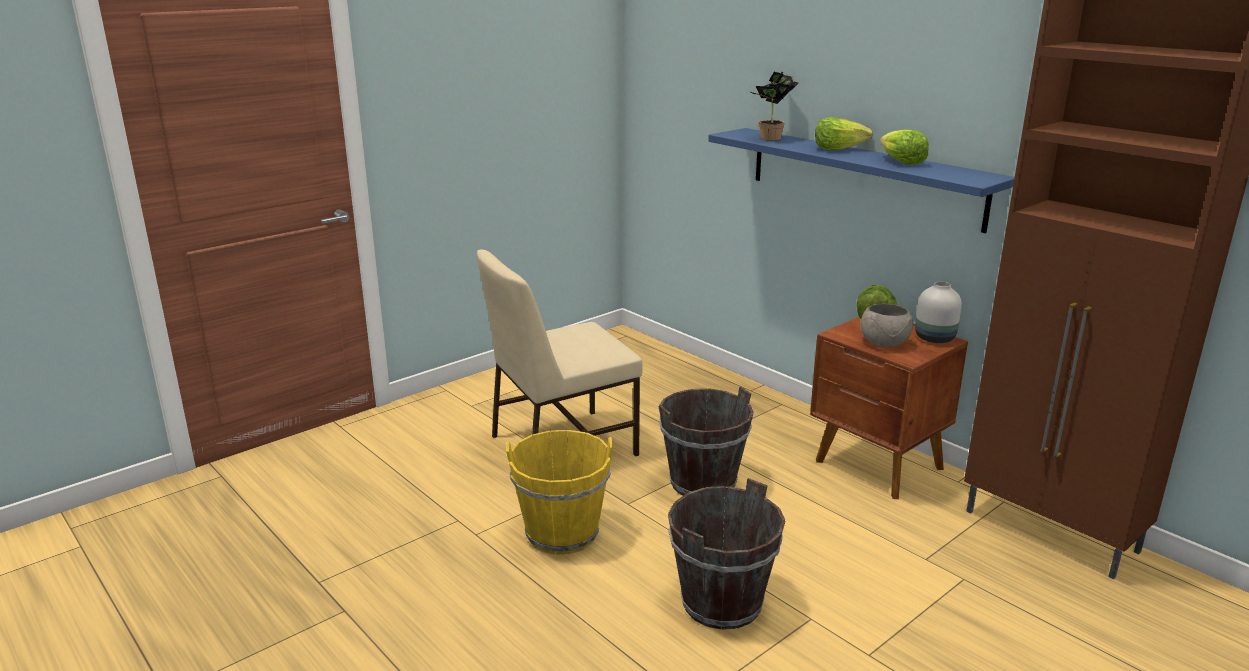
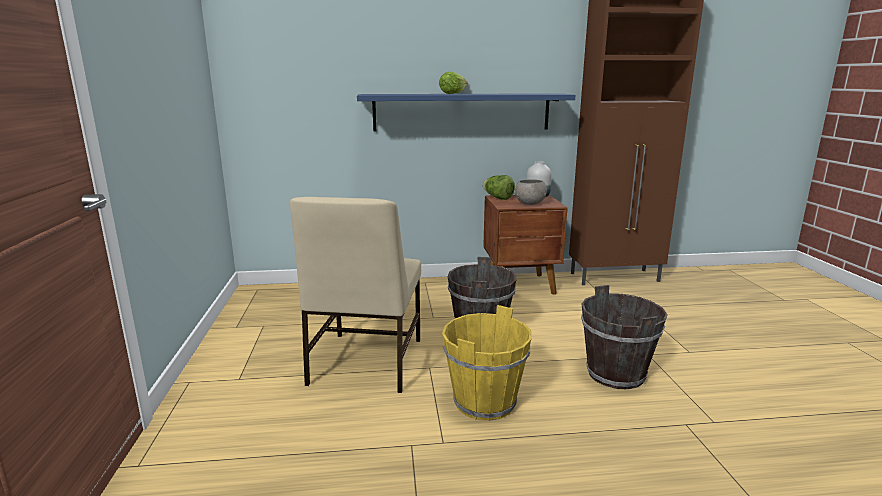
camera: 55 degrees left, 5 degrees down
potted plant [751,72,798,140] -> none
lettuce [880,129,929,165] -> none

